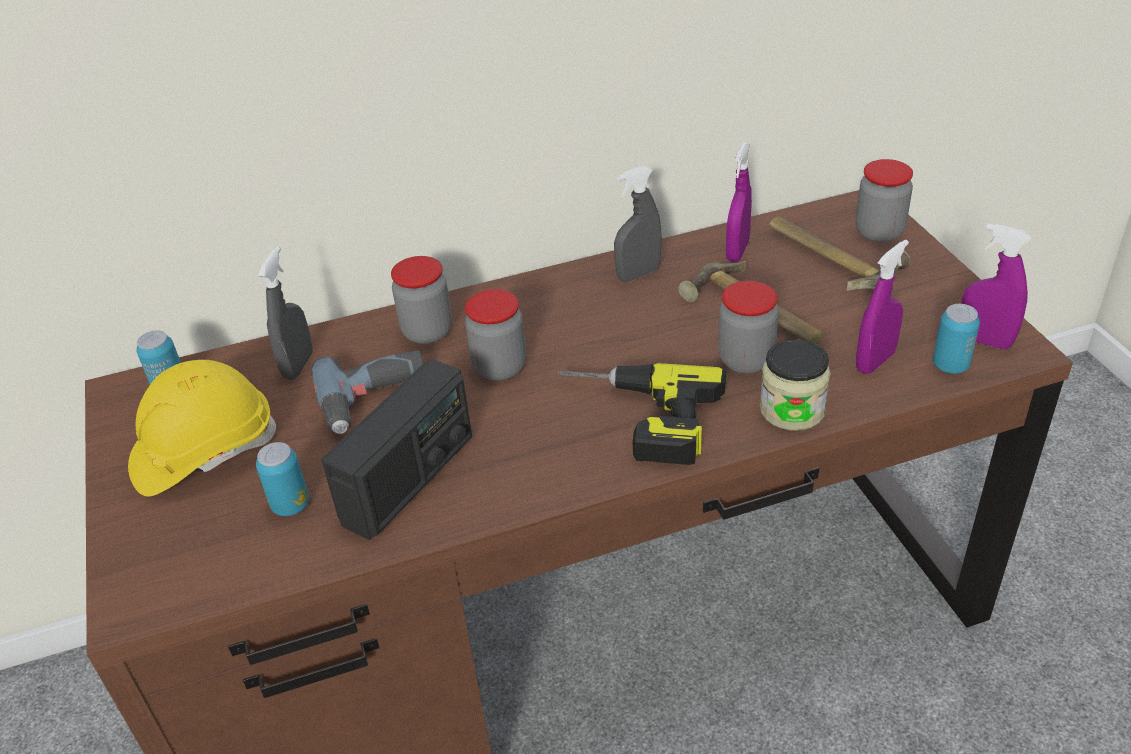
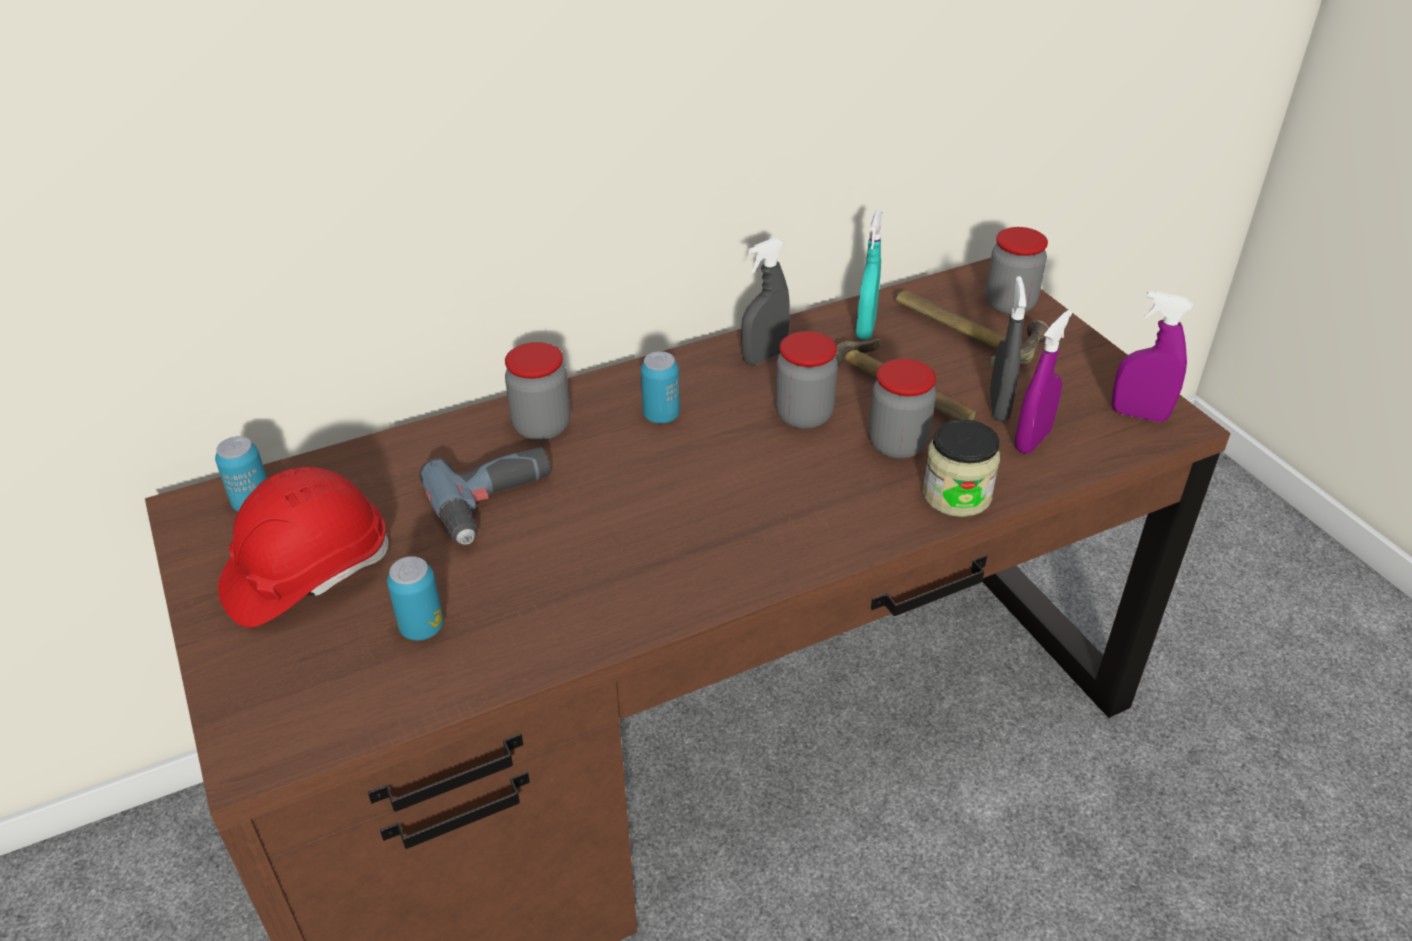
camera: 10 degrees left, 0 degrees up
yellow hard hat [128,360,276,497] -> red hard hat [218,467,389,628]
grey spray bottle [258,247,313,380] -> grey spray bottle moved to [990,276,1026,421]
radio [321,359,472,540] -> none
jar [465,289,526,381] -> jar moved to [775,331,838,429]
power drill [558,363,727,465] -> none
purple spray bottle [726,142,752,262] -> turquoise spray bottle [856,210,882,340]
can [933,304,980,374] -> can moved to [641,351,680,423]

